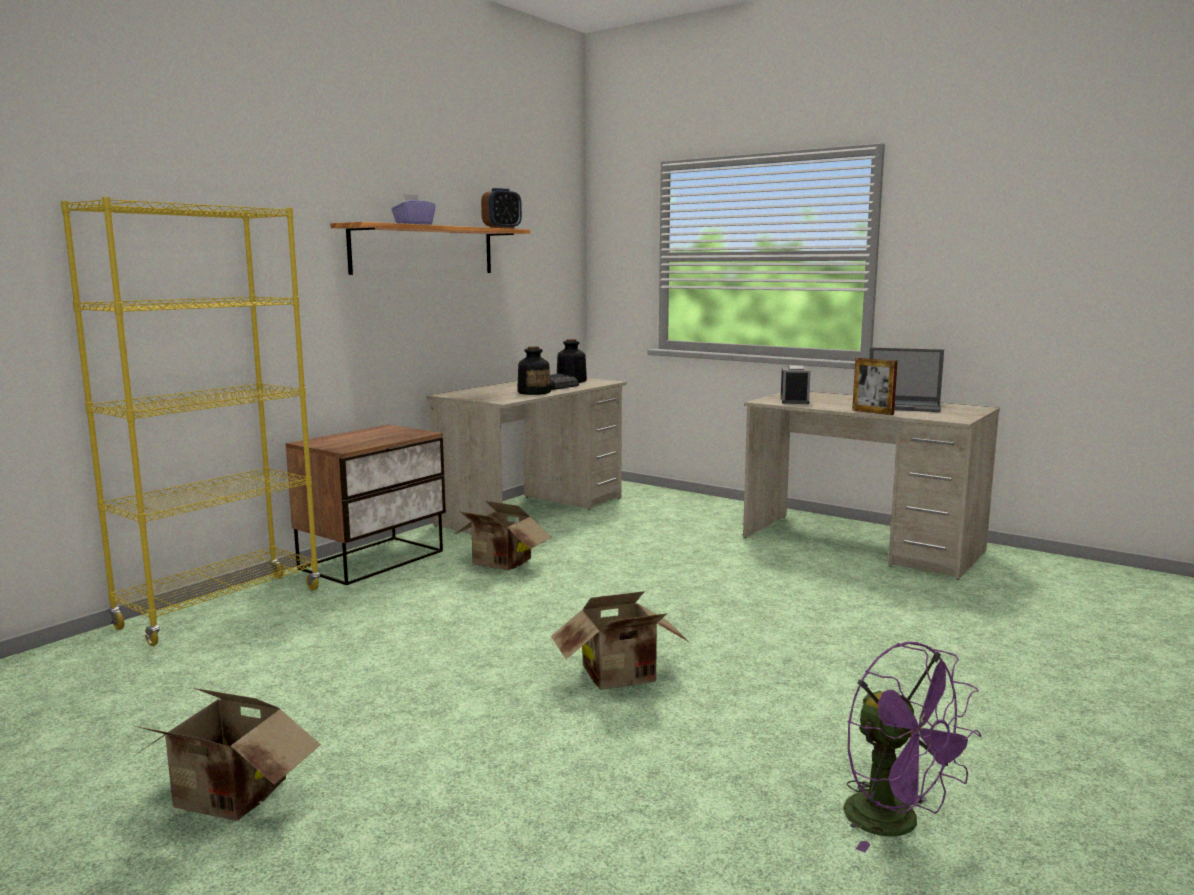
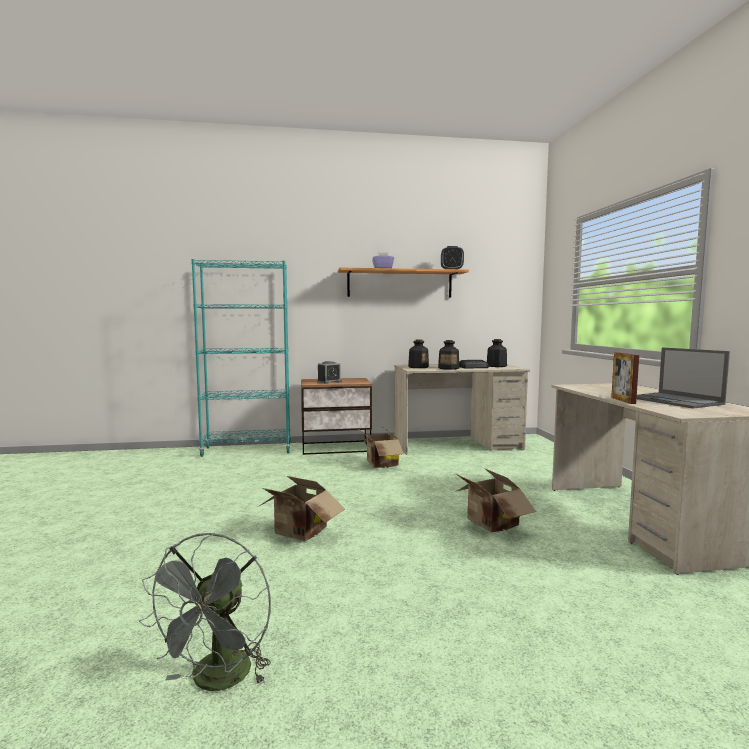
camera: 45 degrees right, 5 degrees down
yellow bookcase [61,197,320,646] -> turquoise bookcase [191,259,291,457]
cardboard box [134,688,321,821] -> cardboard box moved to [456,468,536,532]
alarm clock [780,365,811,404] -> alarm clock moved to [317,361,342,384]
purple fan [843,642,981,852] -> grey fan [139,532,271,691]
none -> bottle [408,339,429,368]

